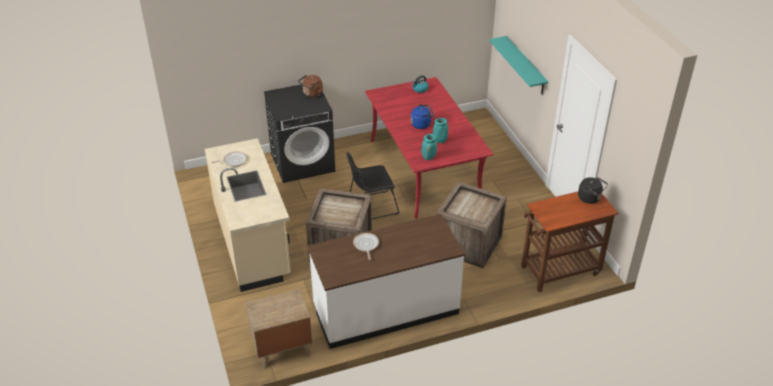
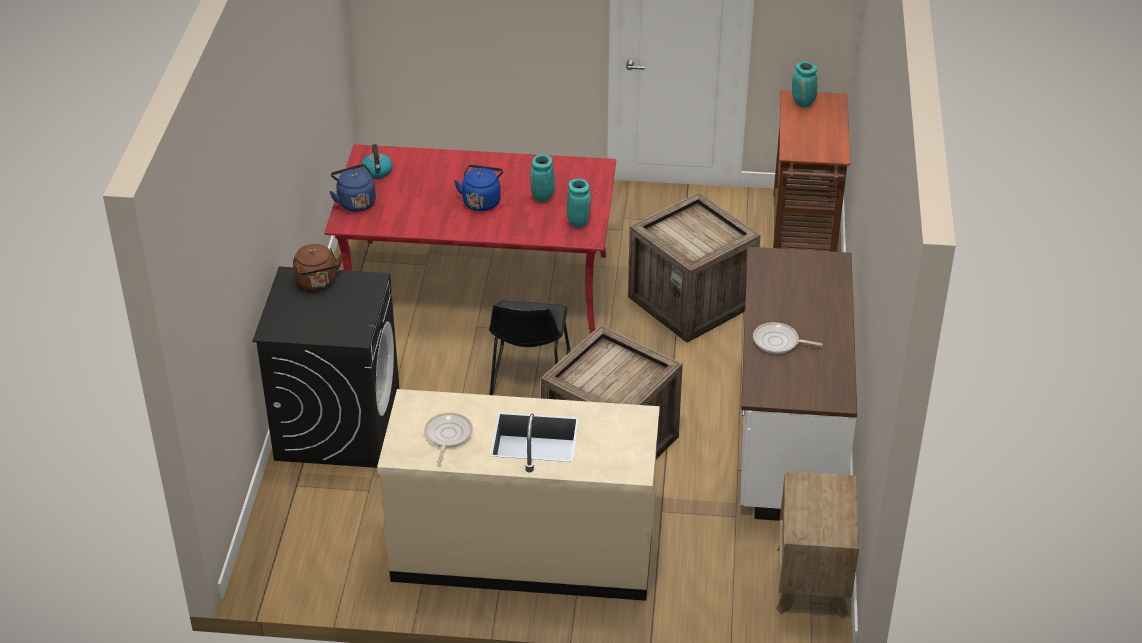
camera: 65 degrees left, 0 degrees up
turquoise shelf [489,36,548,95] -> none
black kettle [578,177,608,204] -> turquoise vase [792,61,817,108]
none -> blue kettle [330,164,376,212]

